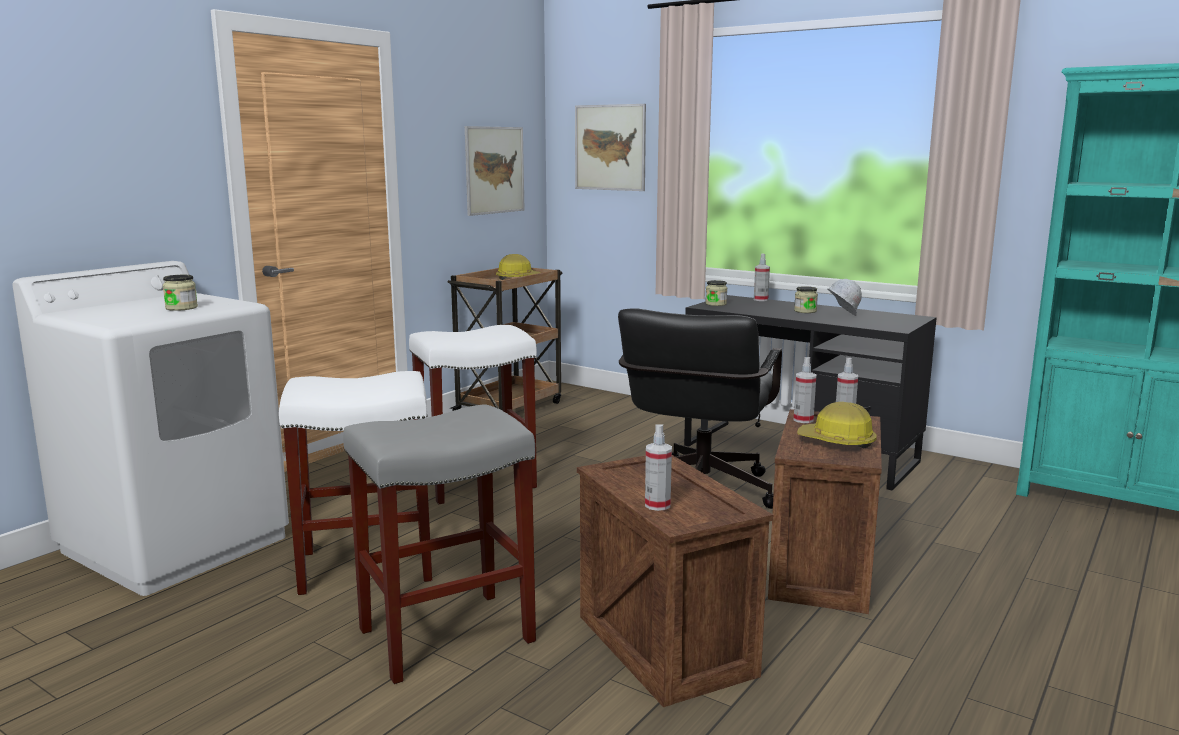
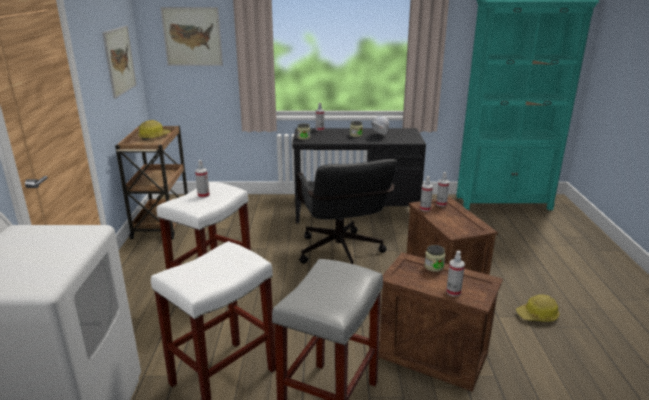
camera: 35 degrees left, 10 degrees up
jar [163,275,198,311] -> jar moved to [424,245,445,272]
hard hat [797,402,876,448] -> hard hat moved to [516,294,559,322]
none -> spray bottle [195,160,210,198]

